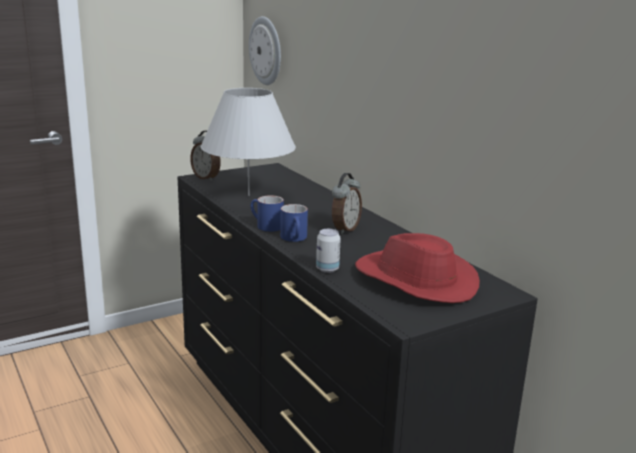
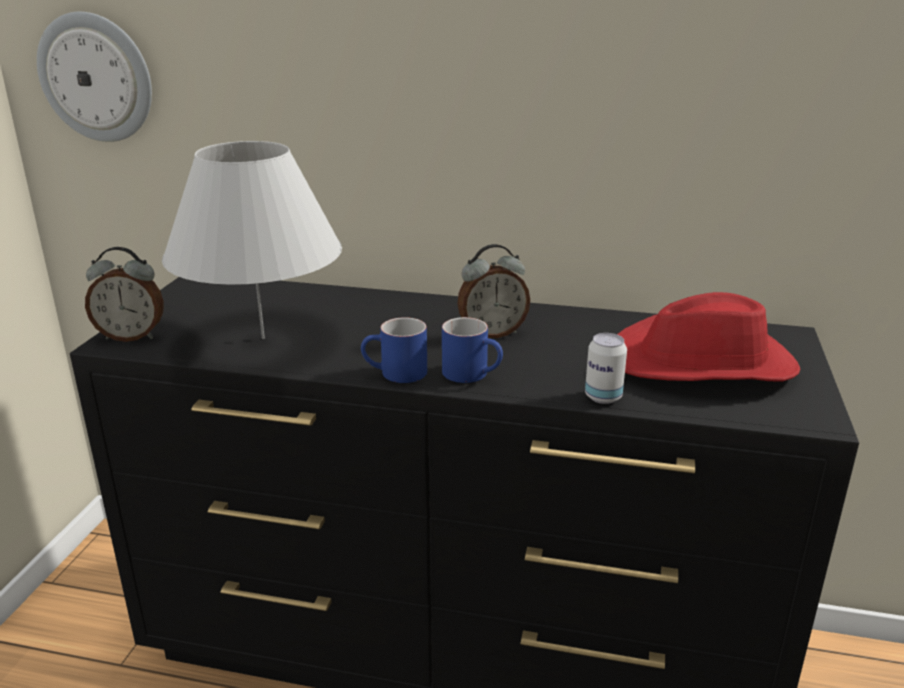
camera: 45 degrees left, 5 degrees up
alarm clock [332,173,362,234] -> alarm clock turned 90 degrees clockwise [457,244,530,338]

